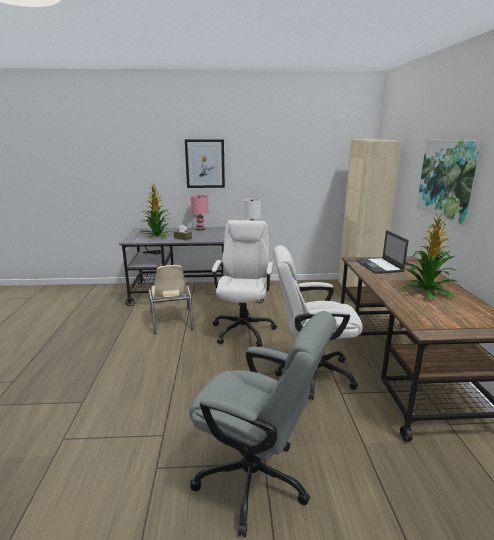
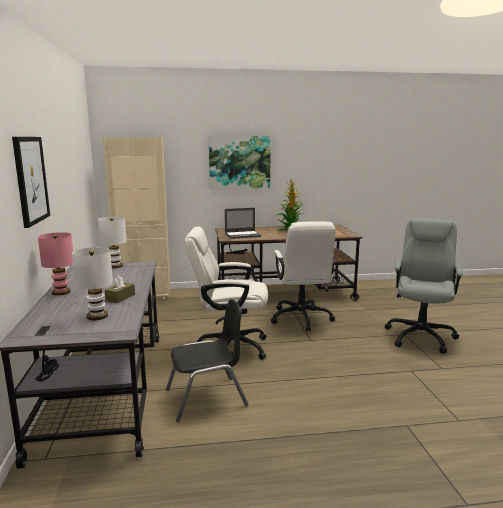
camera: 95 degrees left, 5 degrees down
potted plant [140,184,171,239] -> white table lamp [72,247,113,320]
beige chair [149,265,194,334] -> black chair [166,299,248,422]

